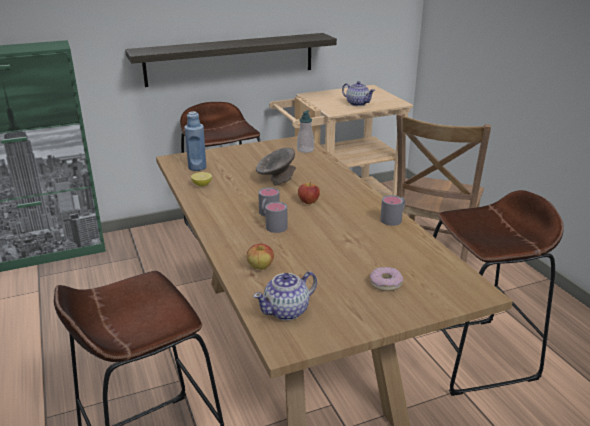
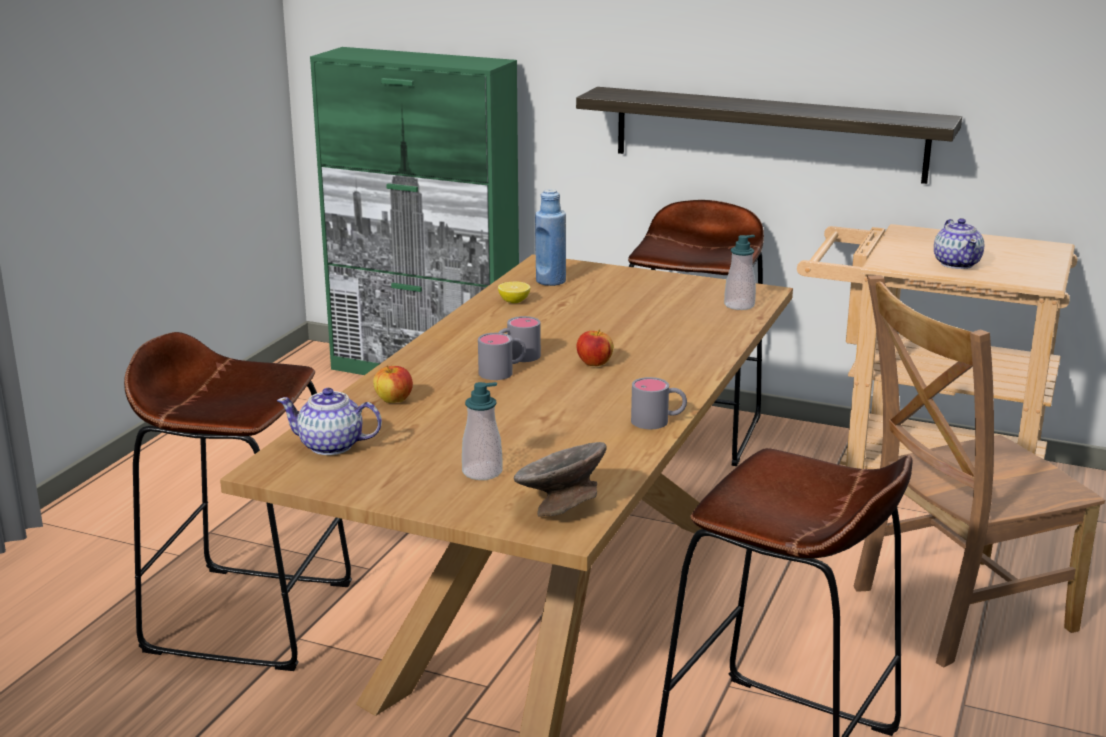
camera: 45 degrees right, 5 degrees down
grey bowl [256,148,296,186] -> grey bowl moved to [514,442,607,517]
donut [370,267,403,291] -> soap dispenser [462,382,503,480]

